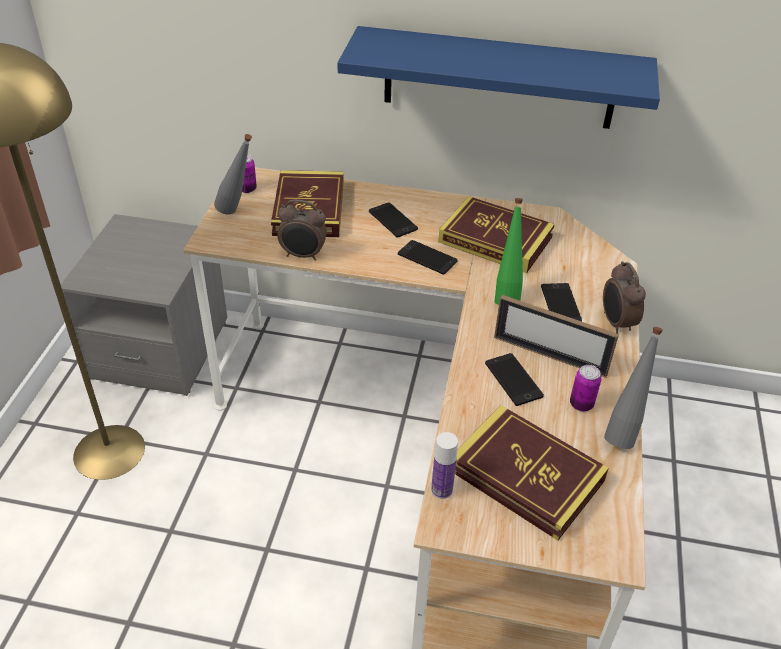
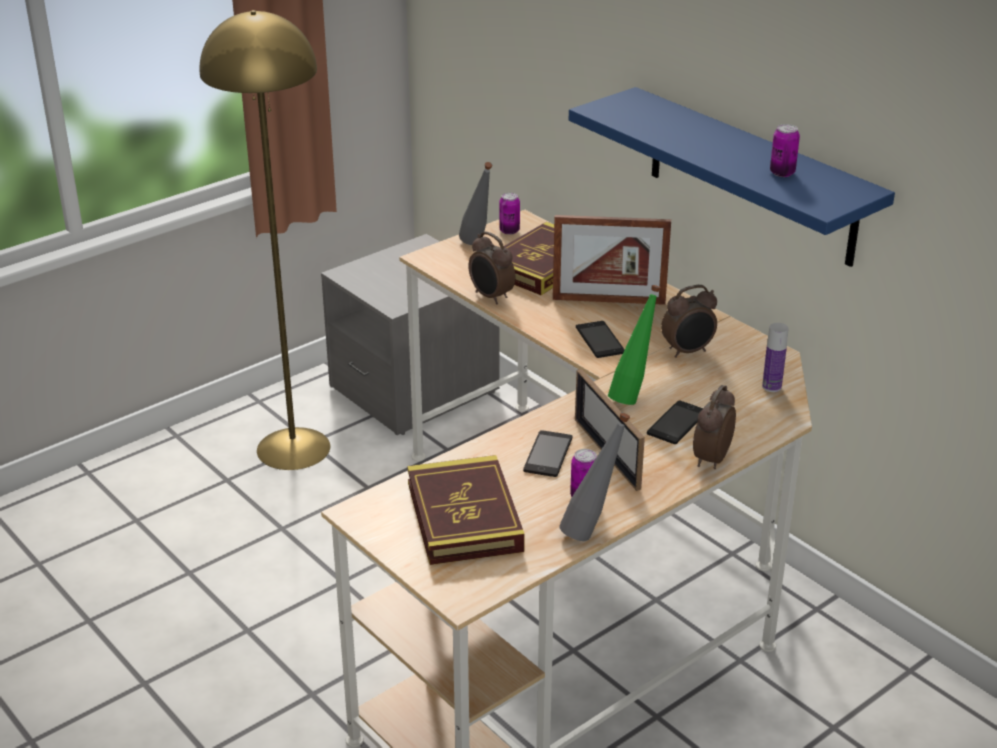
camera: 40 degrees right, 10 degrees down
phone [369,202,418,237] -> picture frame [553,215,671,305]
bottle [431,432,458,499] -> bottle moved to [762,323,789,392]
book [438,196,555,273] -> alarm clock [661,285,717,358]
none -> can [770,124,800,177]

